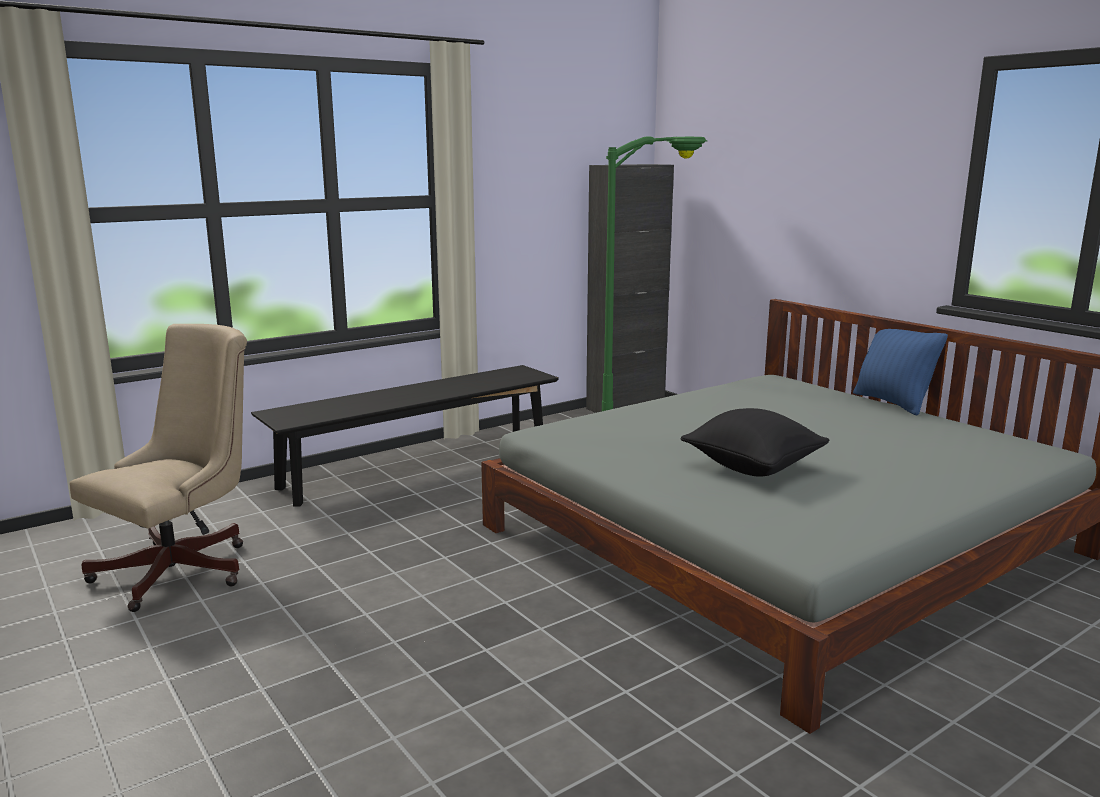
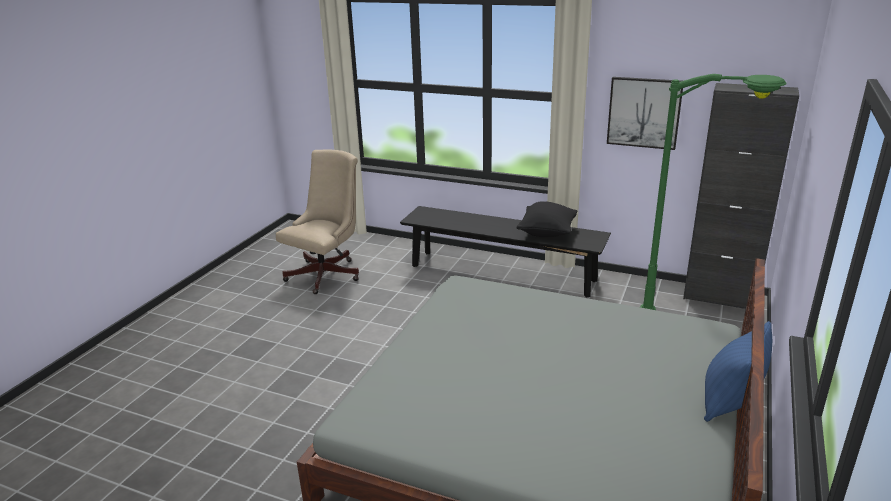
camera: 60 degrees right, 10 degrees up
beige office chair [70,324,247,612] -> beige office chair turned 60 degrees counterclockwise [276,150,359,294]
black pillow [681,408,830,476] -> black pillow moved to [517,201,577,237]
none -> picture [607,77,683,150]

